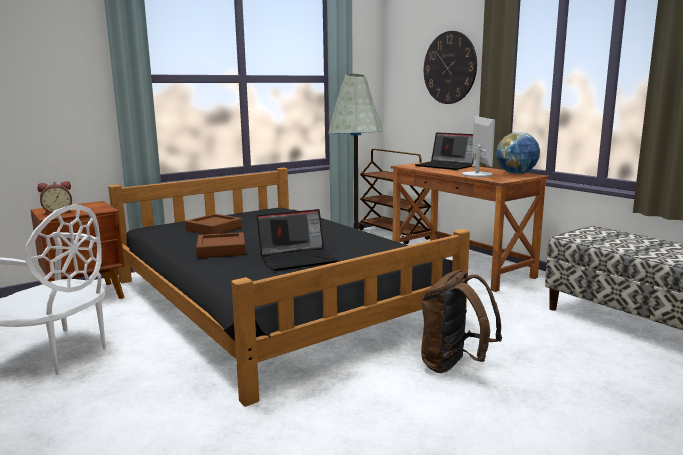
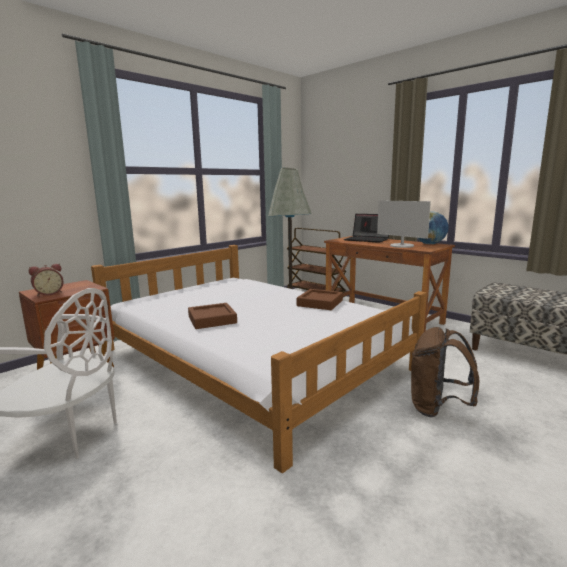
camera: 10 degrees left, 0 degrees up
black bed [108,168,470,407] -> white bed [91,245,427,473]
brown tray [185,214,242,235] -> brown tray moved to [297,289,343,310]
laptop [257,209,338,271] -> none
wall clock [424,31,477,104] -> none
monitor [462,116,495,177] -> monitor turned 150 degrees clockwise [377,200,431,248]

